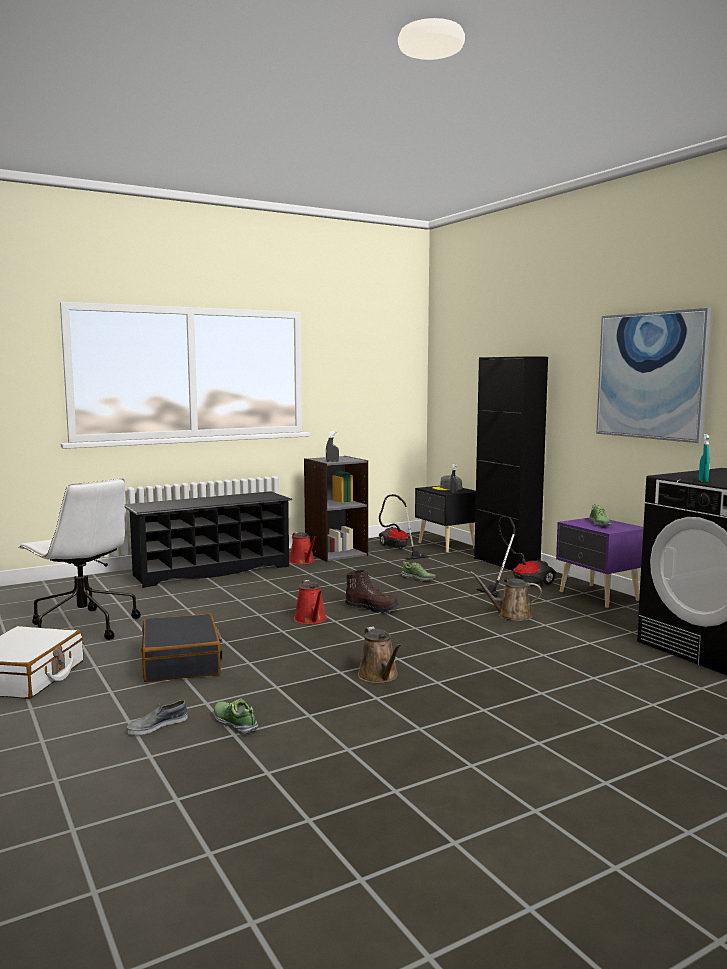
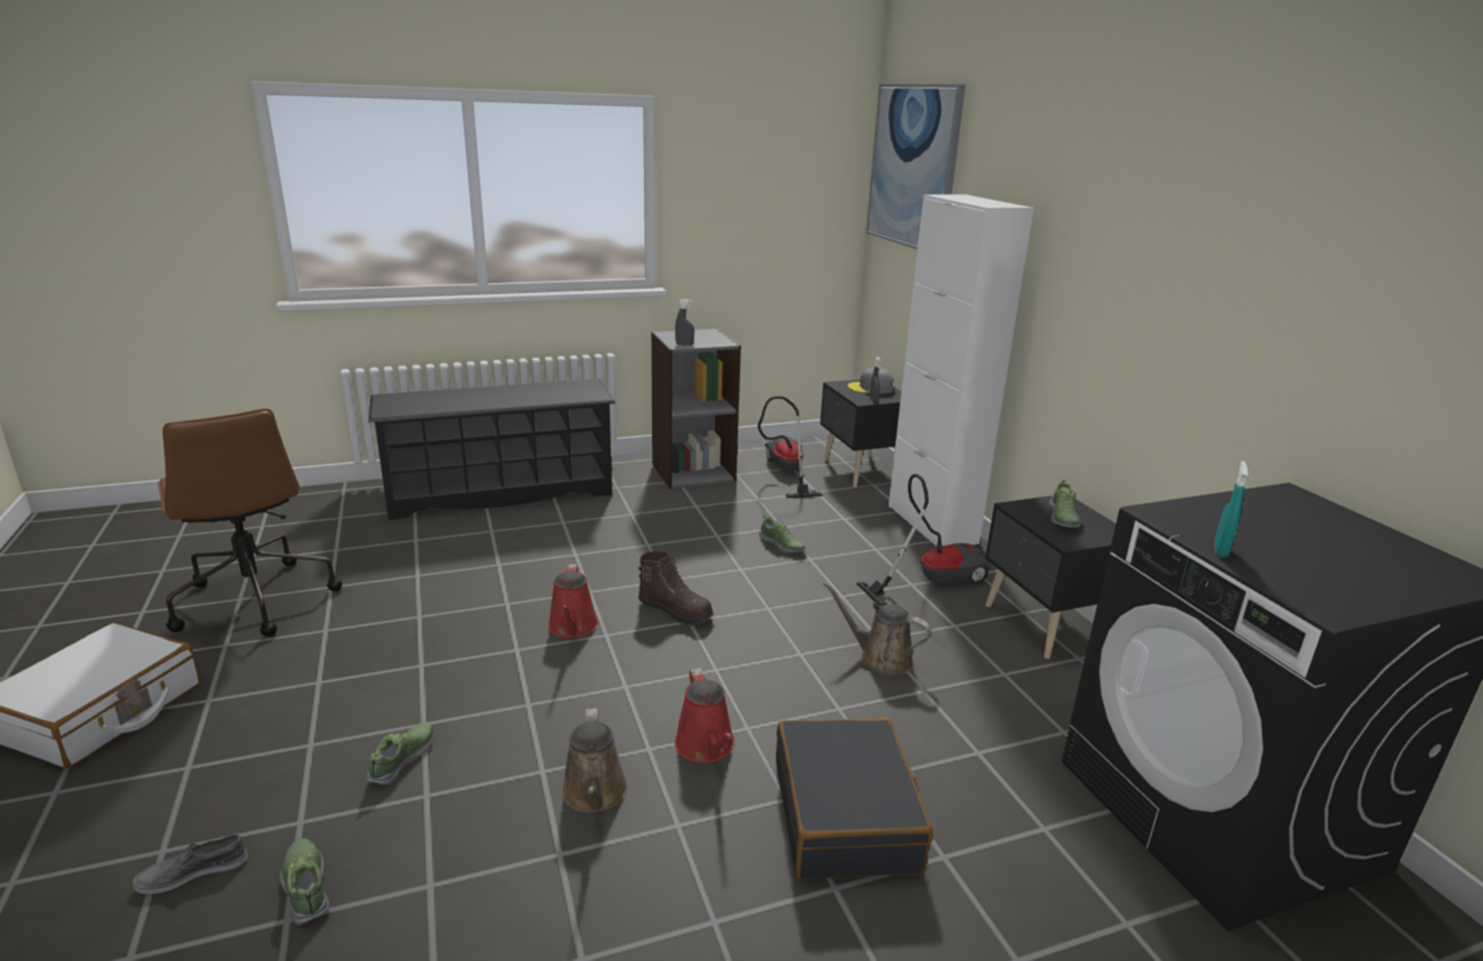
camera: 10 degrees right, 15 degrees up
white office chair [18,478,141,640] -> brown office chair [158,408,342,637]
black suitcase [141,614,222,682] -> black suitcase moved to [776,718,933,879]
red watering can [289,532,317,565] -> red watering can moved to [675,668,735,763]
black cabinet [474,356,548,571] -> white cabinet [888,195,1034,547]
purple nightstand [556,518,643,608] -> black nightstand [985,496,1116,659]
picture [596,308,711,443] -> picture moved to [866,84,965,249]
none -> shoe [366,721,434,785]

